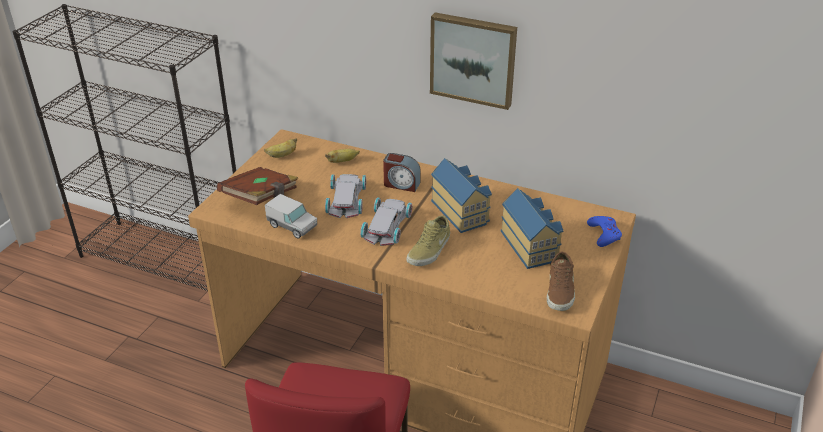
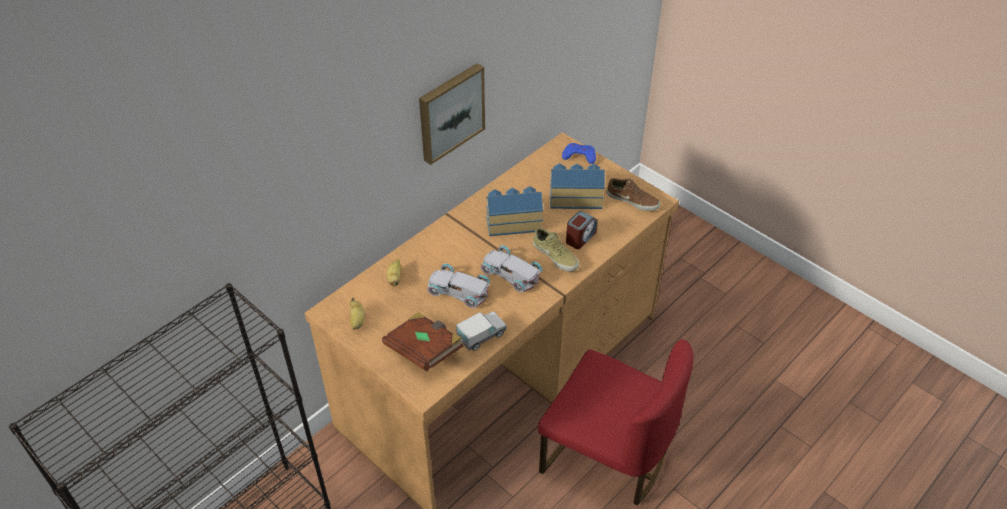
camera: 70 degrees left, 10 degrees up
alarm clock [383,153,421,192] -> alarm clock moved to [566,211,597,249]

